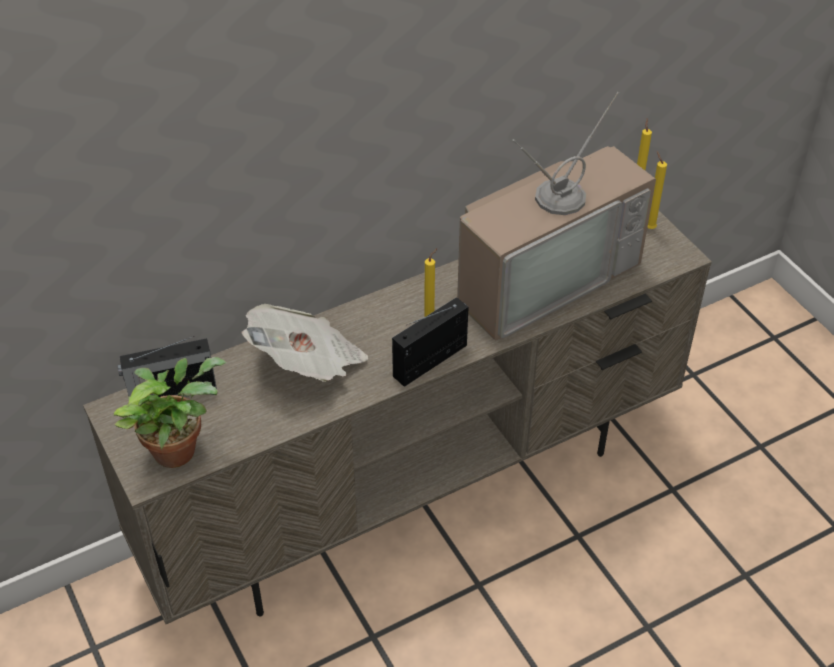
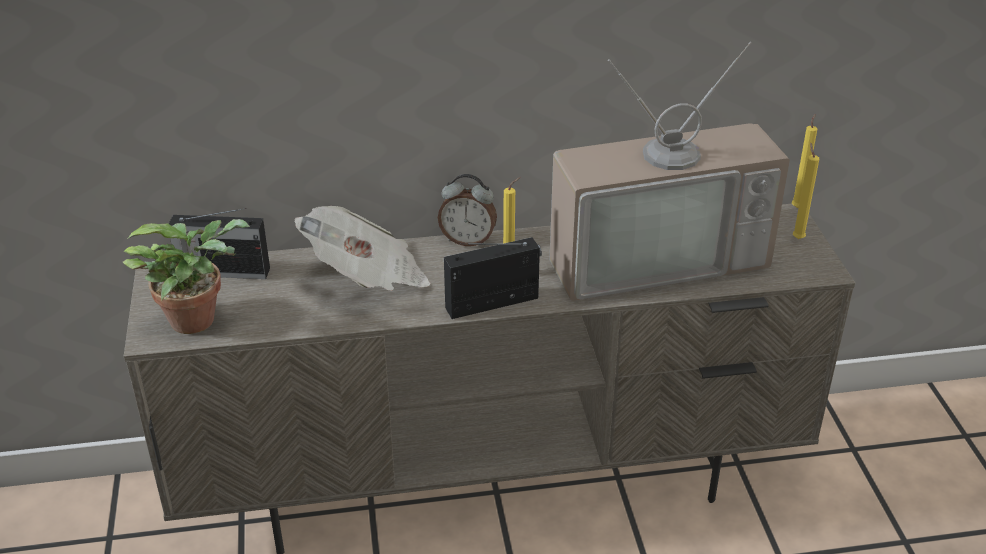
camera: 20 degrees right, 10 degrees down
none -> alarm clock [438,174,497,246]

